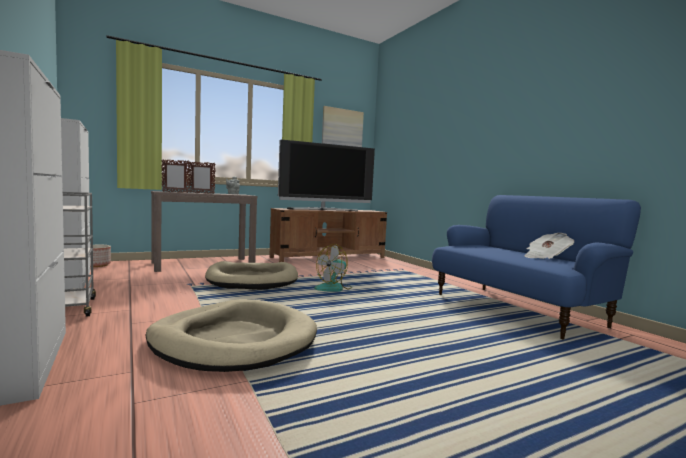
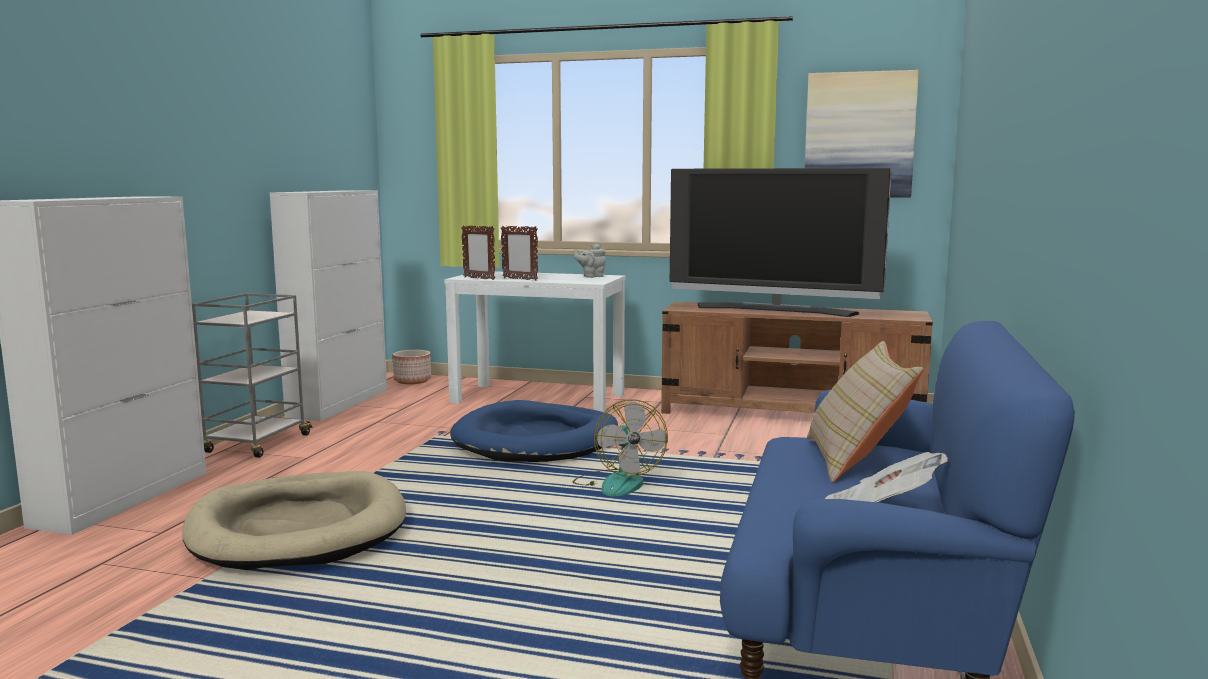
camera: 45 degrees right, 5 degrees up
brown console table [151,191,258,272] -> white console table [444,271,626,413]
beige dog bed [205,261,298,290] -> blue dog bed [450,400,618,462]
fan [314,244,352,292] -> fan turned 105 degrees counterclockwise [573,399,668,497]
none -> beige pillow [807,341,924,483]

